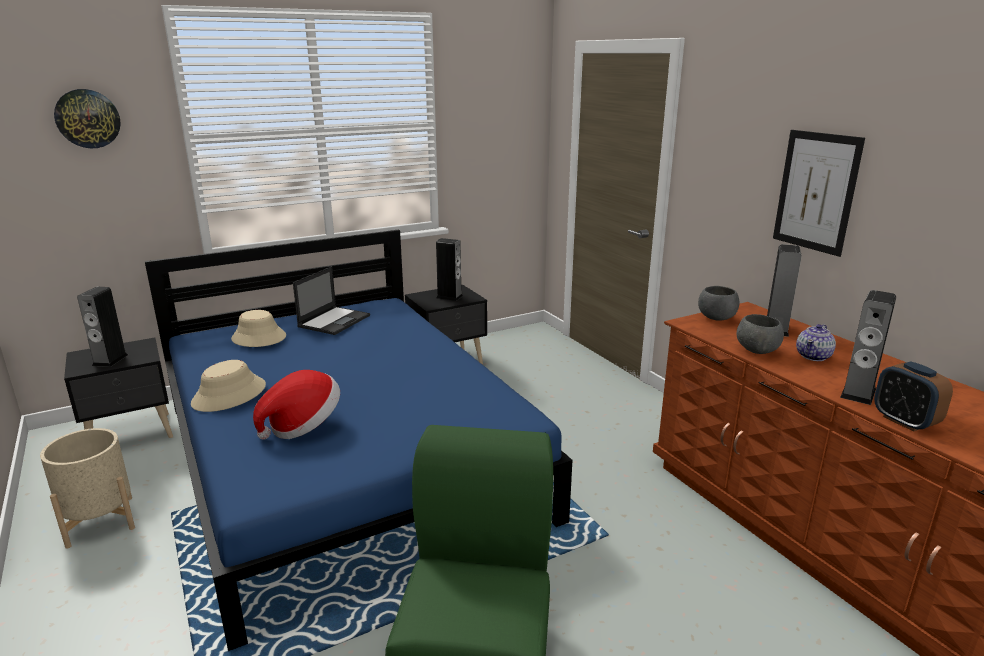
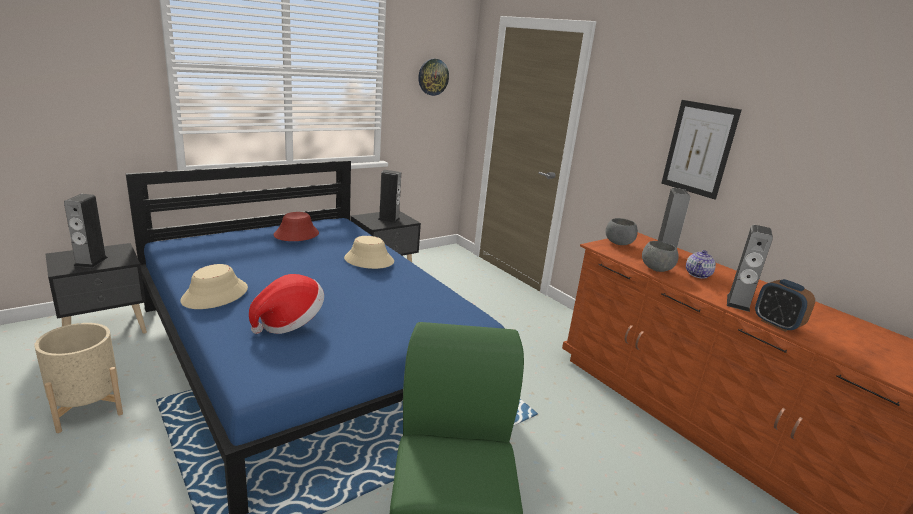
camera: 10 degrees left, 0 degrees up
wall clock [54,89,121,148] -> wall clock moved to [418,59,449,96]
beige hat [231,310,286,347] -> beige hat moved to [344,236,394,269]
laptop [293,266,370,335] -> red hat [273,212,319,241]

